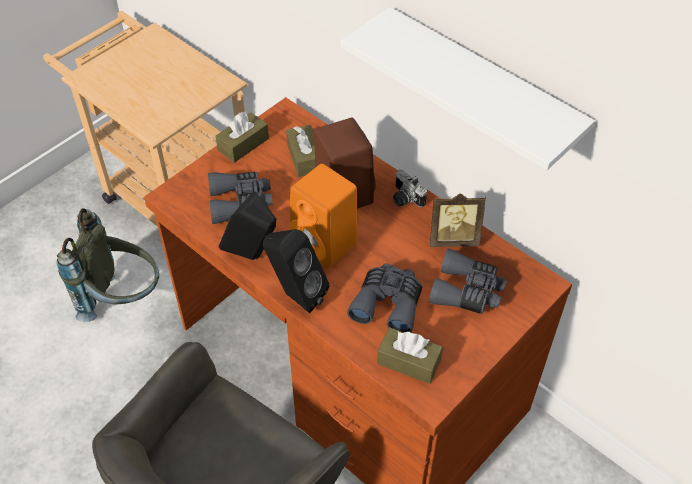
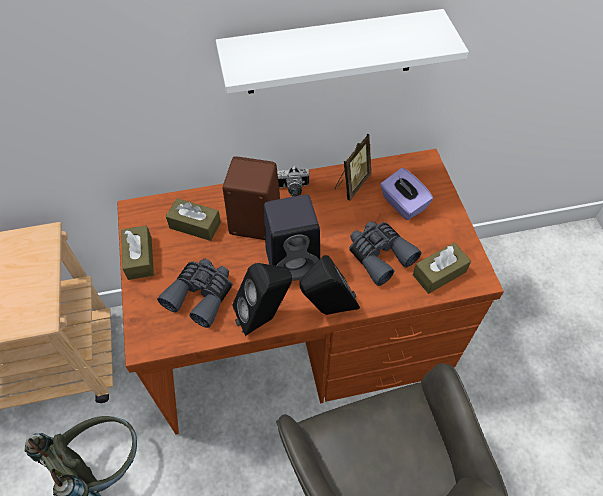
camera: 55 degrees left, 5 degrees up
orange speaker [289,164,358,269] -> black speaker [264,195,320,281]
grey binoculars [429,248,507,314] -> purple tissue box [380,168,433,220]

